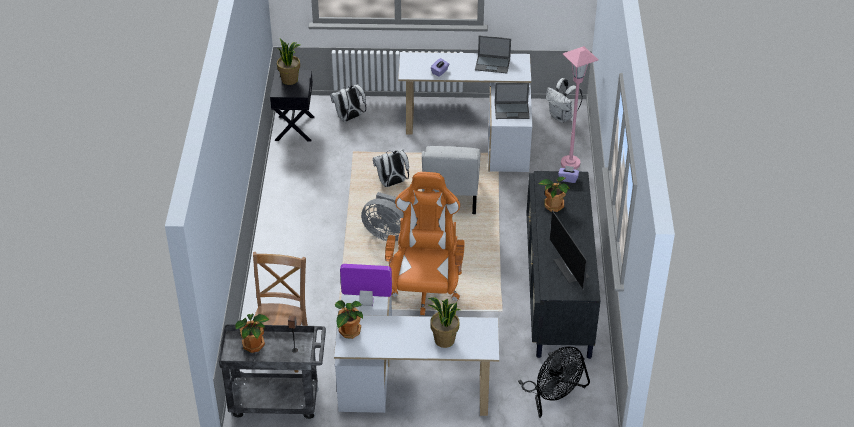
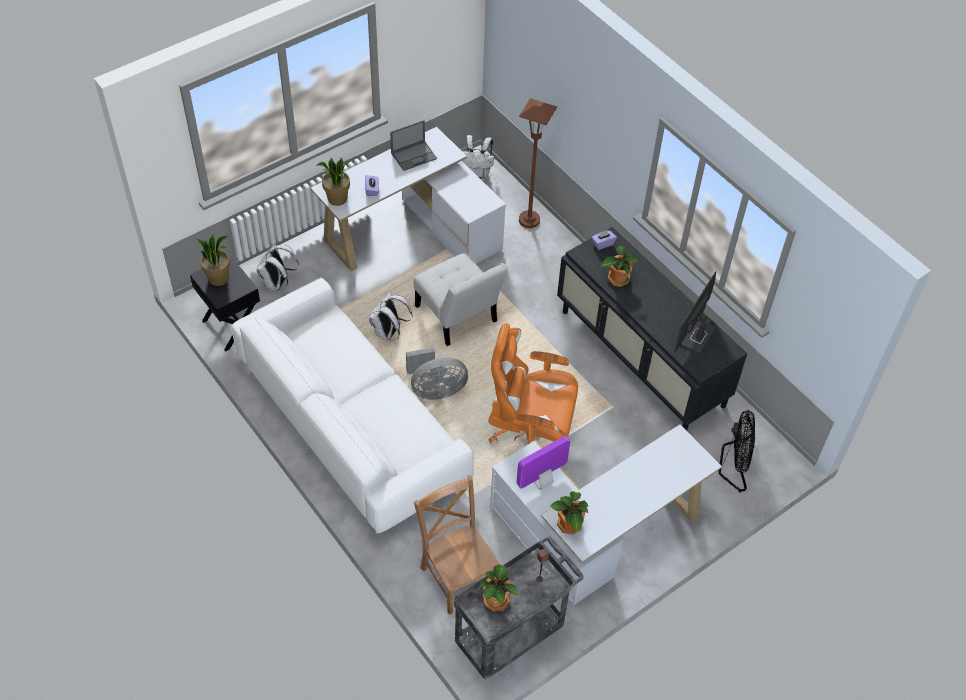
camera: 40 degrees left, 10 degrees up
orange office chair [385,172,464,315] -> orange office chair turned 45 degrees counterclockwise [488,323,578,445]
potted plant [427,297,460,348] -> potted plant moved to [316,157,351,206]
laptop [495,83,530,119] -> none
monitor [550,211,590,289] -> monitor turned 90 degrees clockwise [674,271,716,354]
pink floor lamp [561,46,598,170] -> brown floor lamp [519,98,557,228]
none -> white sofa [231,278,474,534]

